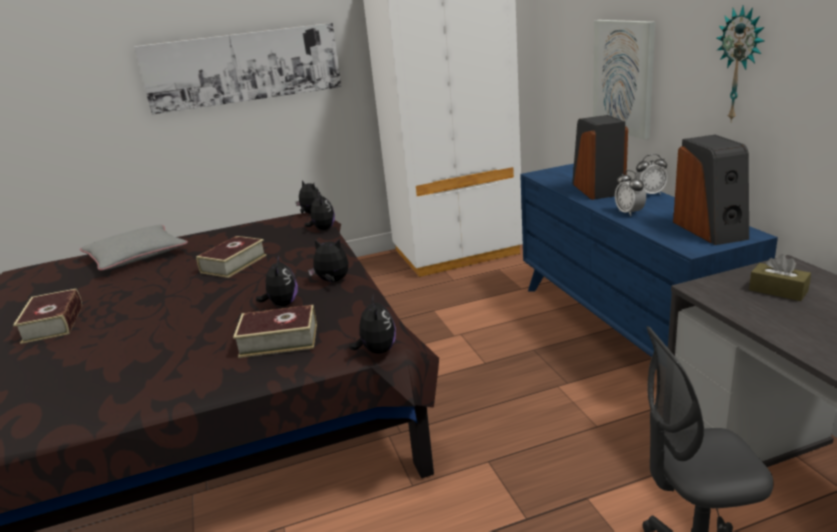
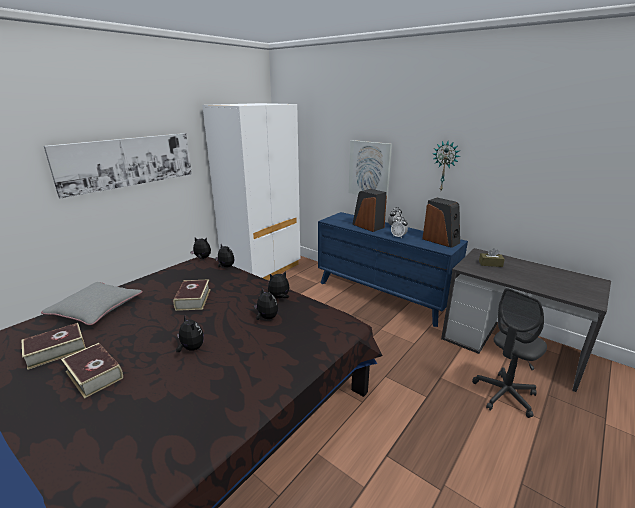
camera: 35 degrees left, 0 degrees up
book [233,305,317,358] -> book moved to [22,323,86,370]
plush toy [349,295,396,354] -> plush toy moved to [176,315,204,352]

